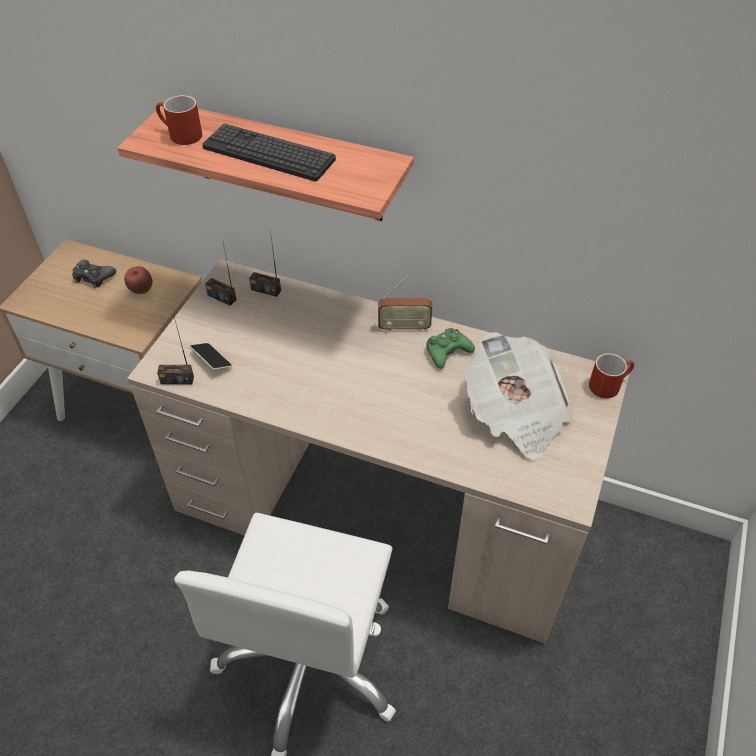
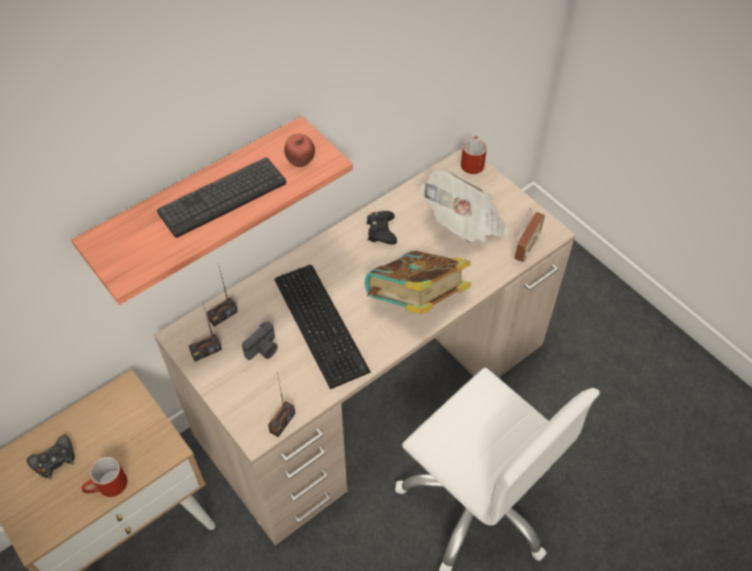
camera: 60 degrees left, 5 degrees up
apple [124,266,153,294] -> apple moved to [284,134,315,167]
red mug [156,95,202,145] -> red mug moved to [81,457,127,497]
phone [190,343,232,370] -> none
radio [378,276,432,332] -> radio moved to [515,208,545,262]
green game controller [426,328,475,369] -> black game controller [366,211,397,244]
none -> camera [242,321,278,360]
none -> keyboard [274,265,371,389]
none -> book [364,250,471,315]

